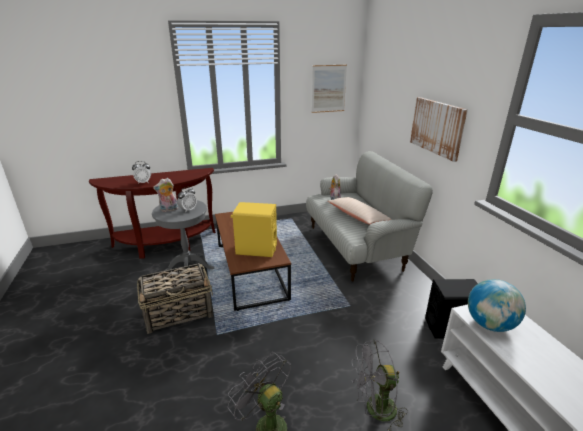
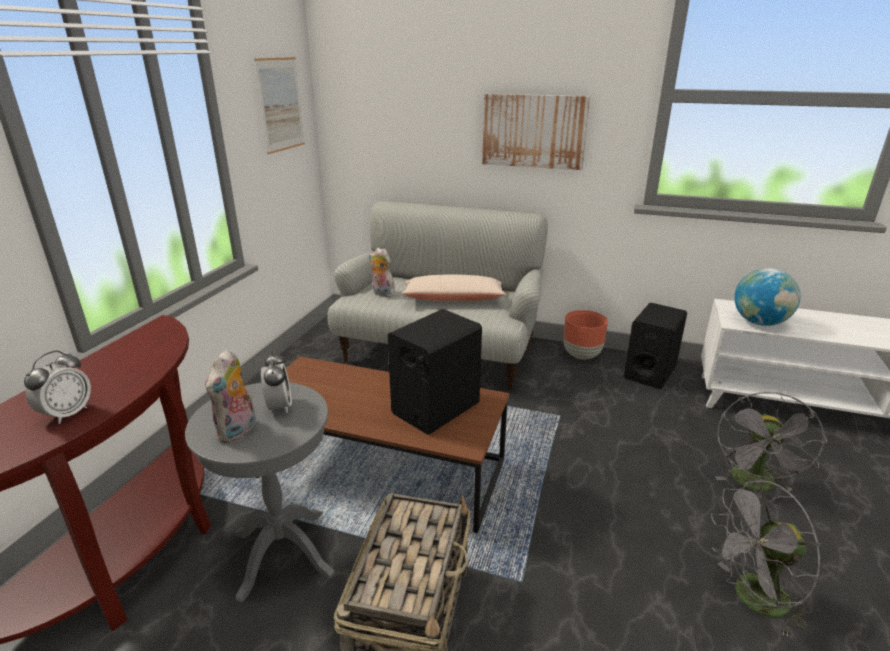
camera: 55 degrees left, 0 degrees up
yellow speaker [231,202,277,257] -> black speaker [388,309,482,435]
none -> brown planter [563,310,608,359]

